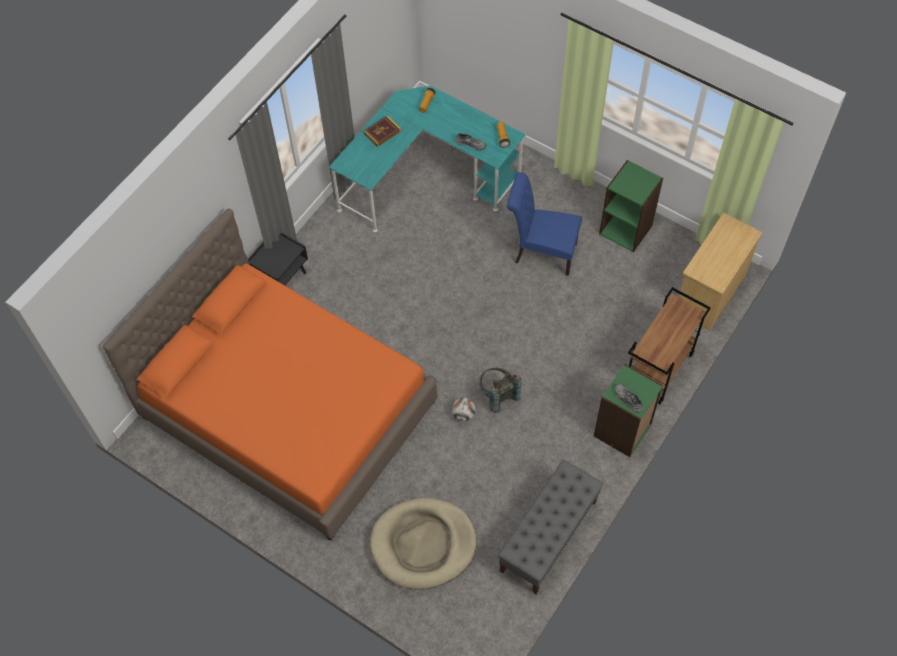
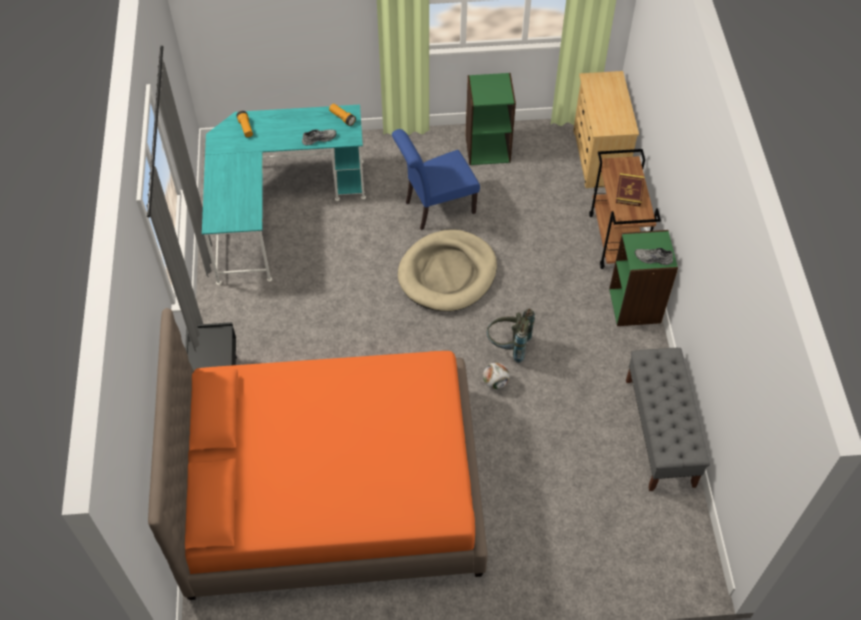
camera: 40 degrees left, 5 degrees down
book [364,115,401,147] -> book moved to [616,173,645,207]
beige dog bed [370,498,477,589] -> beige dog bed moved to [398,229,497,311]

